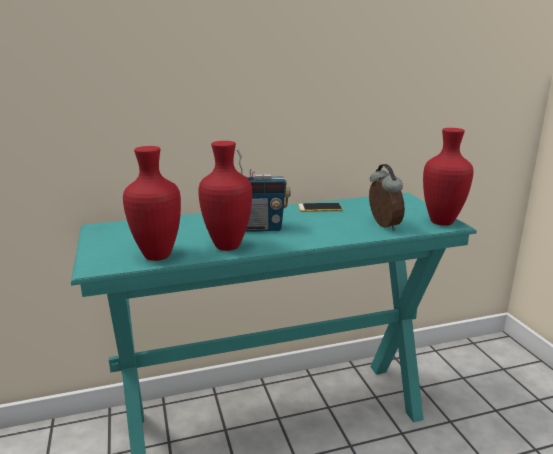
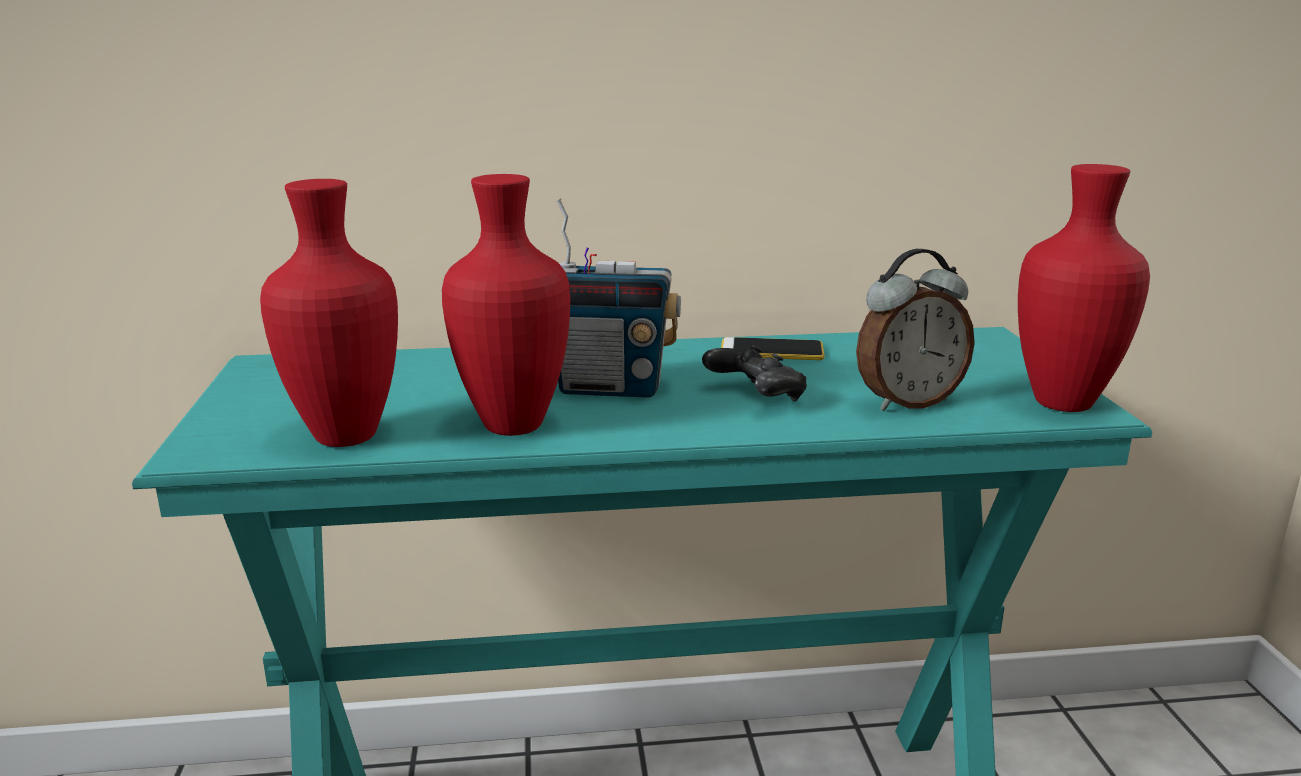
camera: 10 degrees right, 0 degrees up
alarm clock [369,164,405,231] -> alarm clock turned 75 degrees clockwise [856,249,975,411]
none -> black game controller [702,345,807,402]

